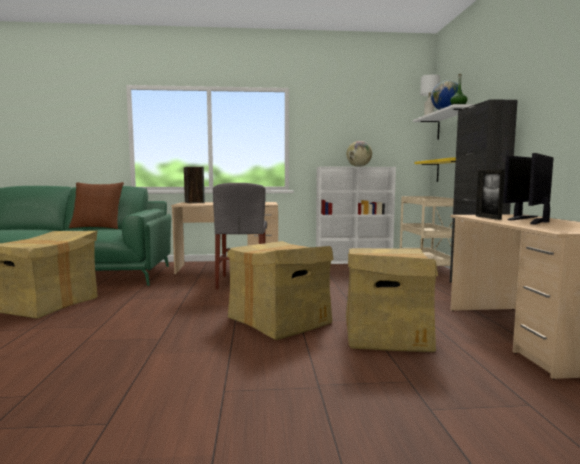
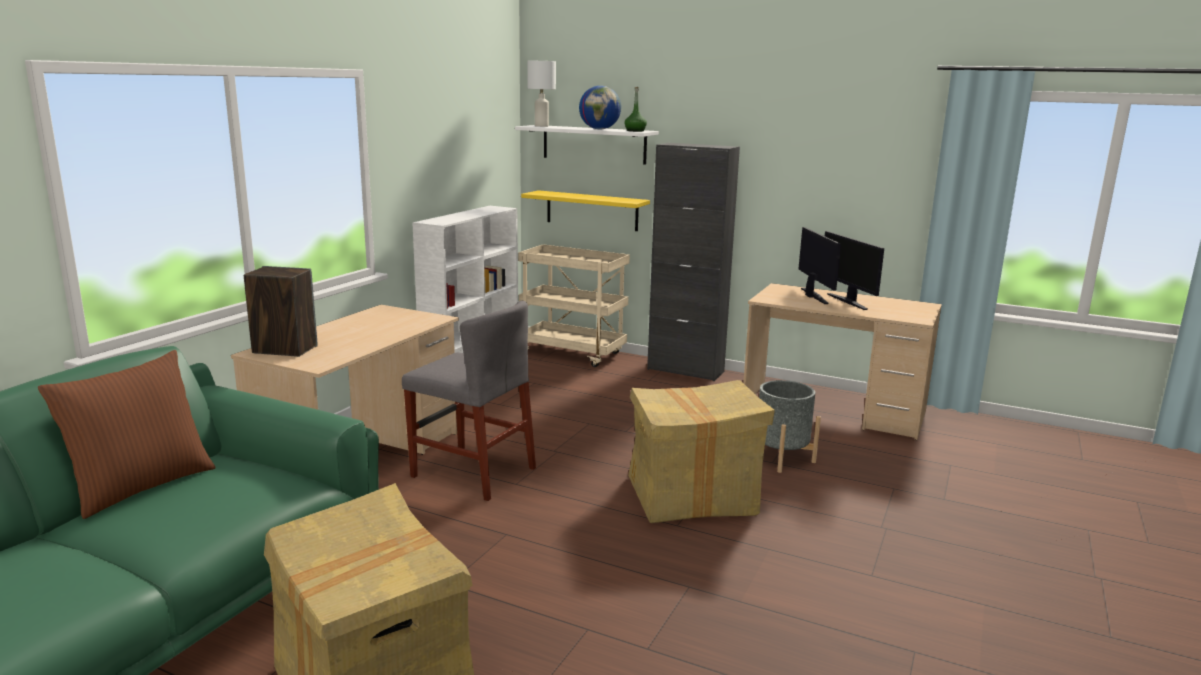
camera: 60 degrees left, 10 degrees up
globe [346,141,372,167] -> none
cardboard box [346,248,438,352] -> grey planter [759,380,821,473]
picture frame [476,169,505,220] -> none

